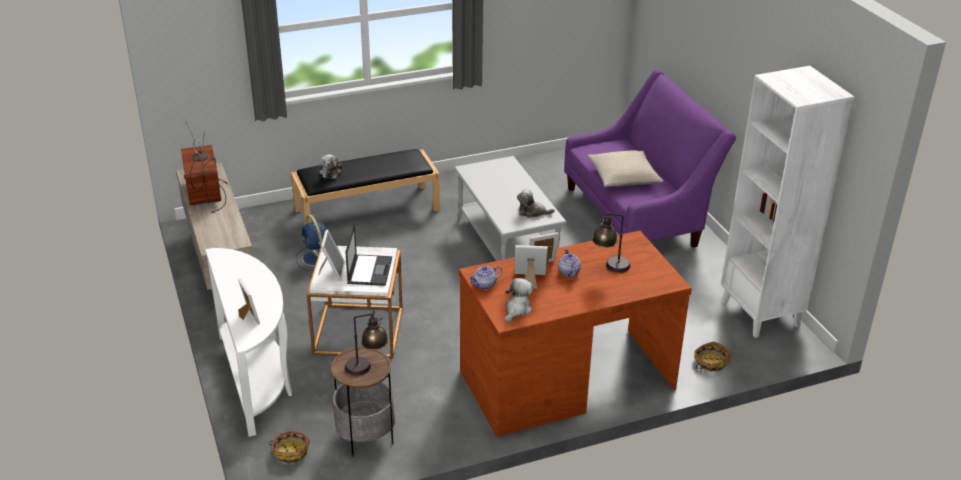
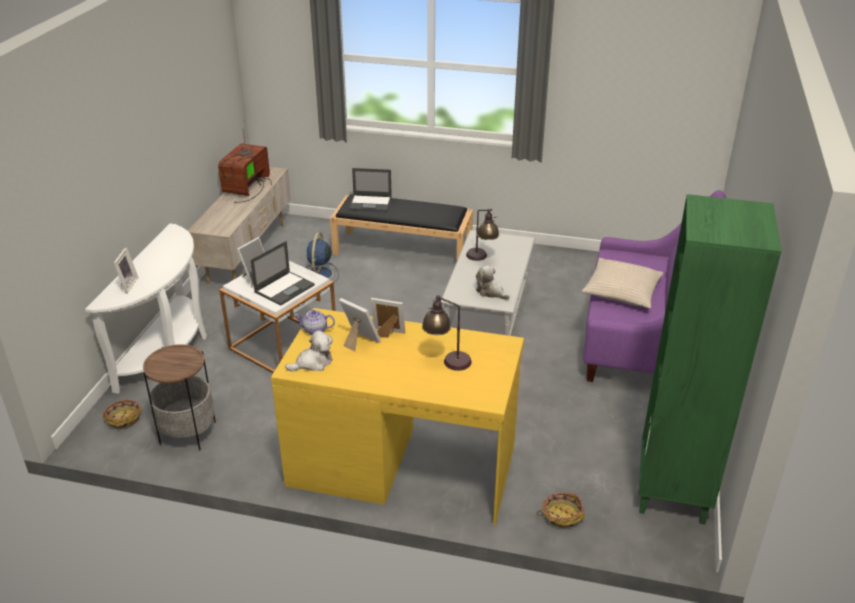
camera: 35 degrees right, 0 degrees up
plush toy [320,154,342,179] -> laptop [349,168,392,212]
table lamp [345,311,389,376] -> table lamp moved to [466,208,499,261]
brown desk [459,231,692,437] -> yellow desk [271,308,524,525]
teapot [558,249,581,277] -> none
white bookcase [721,66,854,338] -> green bookcase [638,194,781,525]

